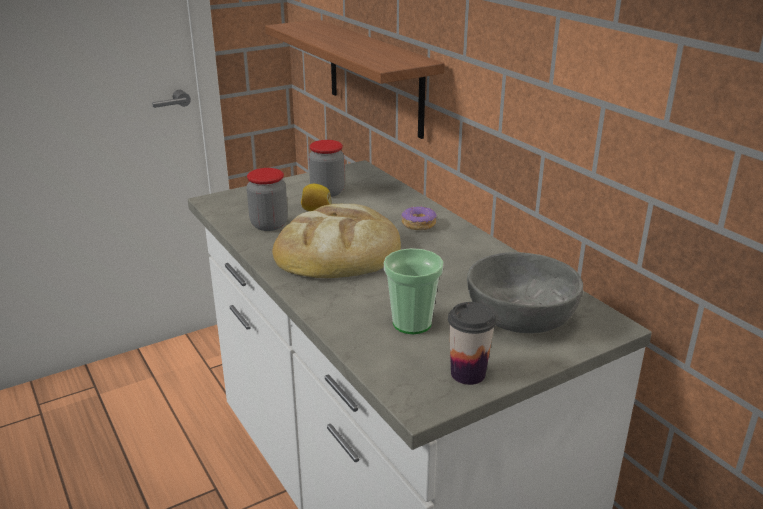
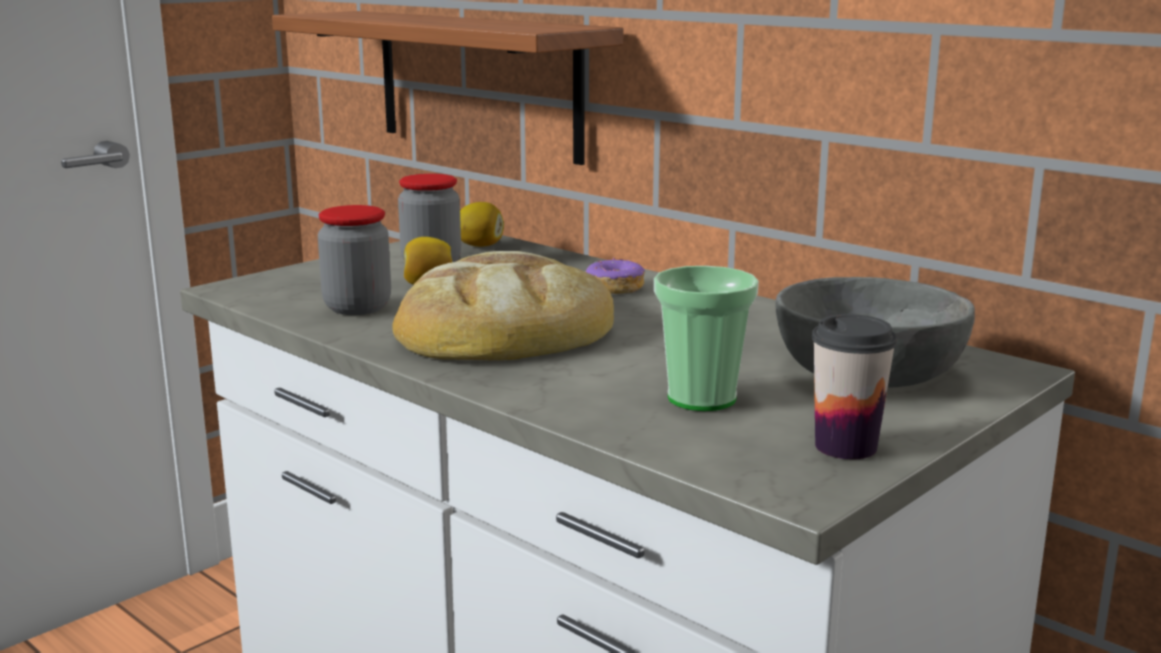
camera: 15 degrees left, 10 degrees down
none -> lemon [460,202,504,247]

